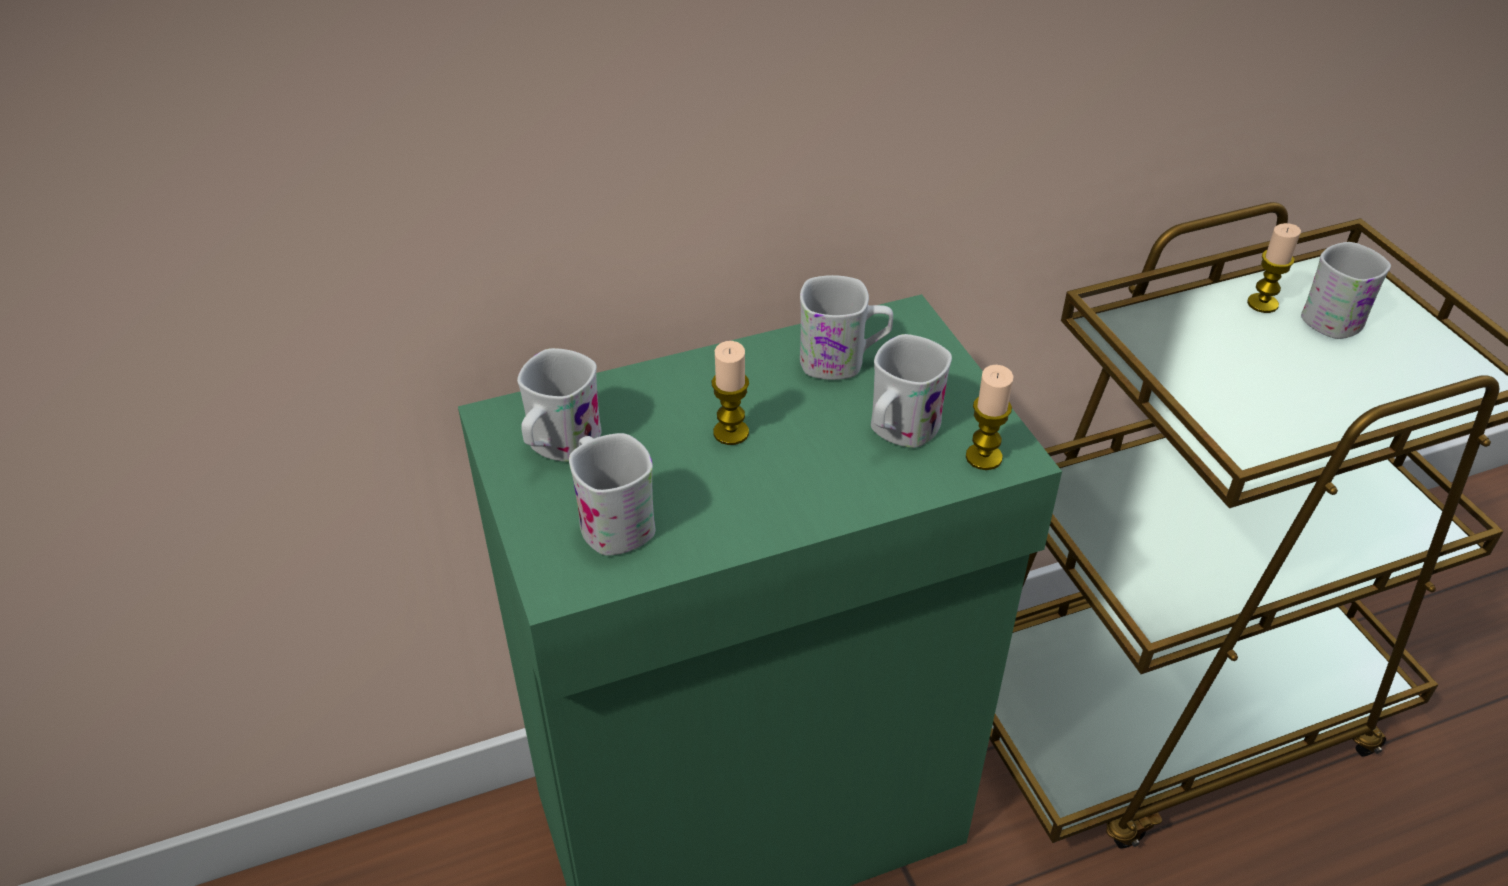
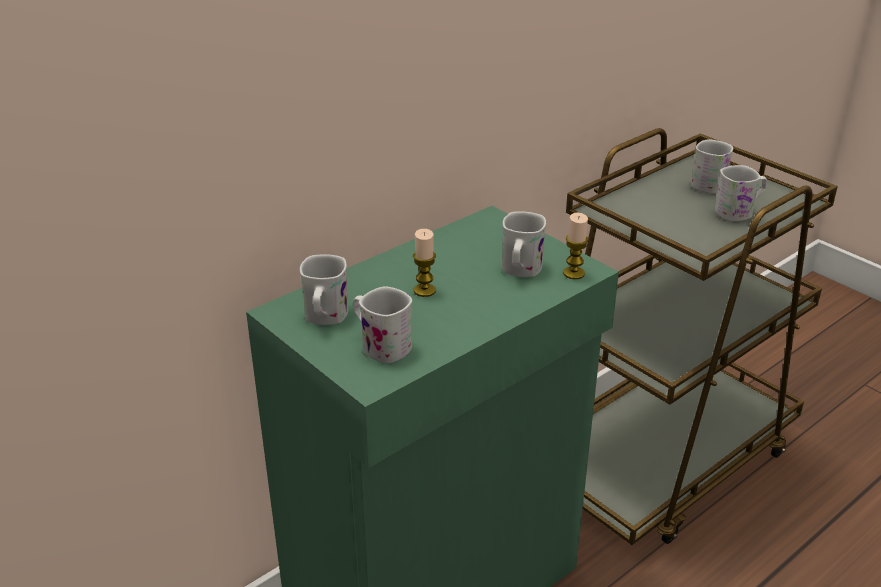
camera: 20 degrees left, 10 degrees down
white mug [800,275,893,380] -> white mug moved to [715,165,767,221]
candle [1247,223,1301,313] -> none

